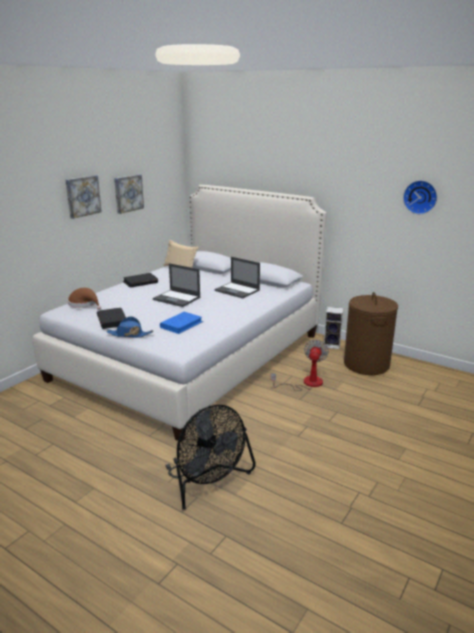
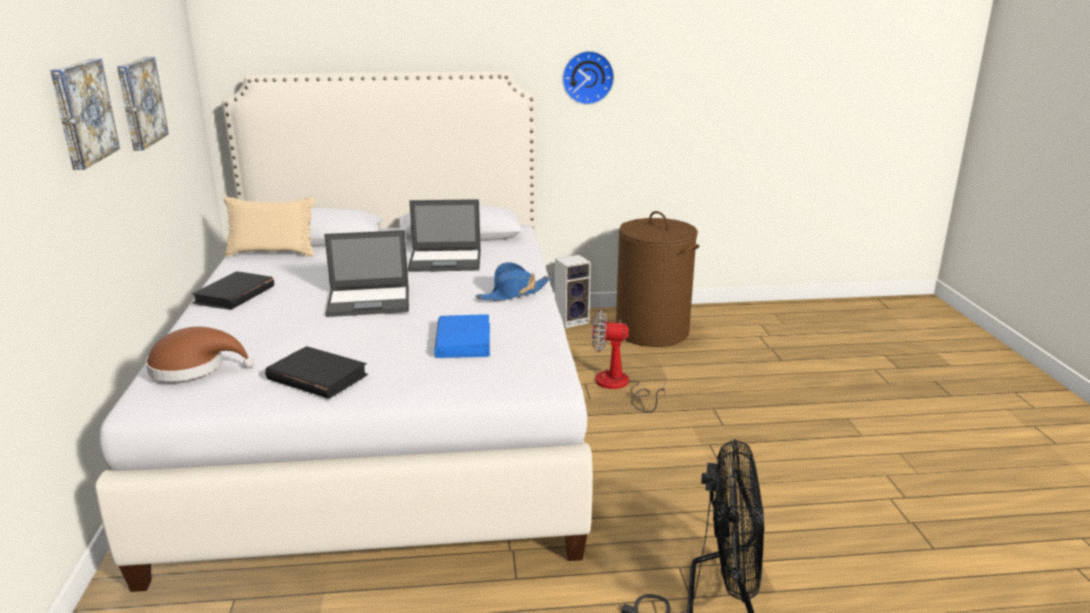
camera: 40 degrees left, 0 degrees up
blue hat [106,316,153,338] -> blue hat moved to [475,262,551,301]
fan [271,340,329,391] -> fan turned 60 degrees counterclockwise [592,310,665,412]
wall clock [403,180,437,214] -> wall clock moved to [562,51,614,105]

